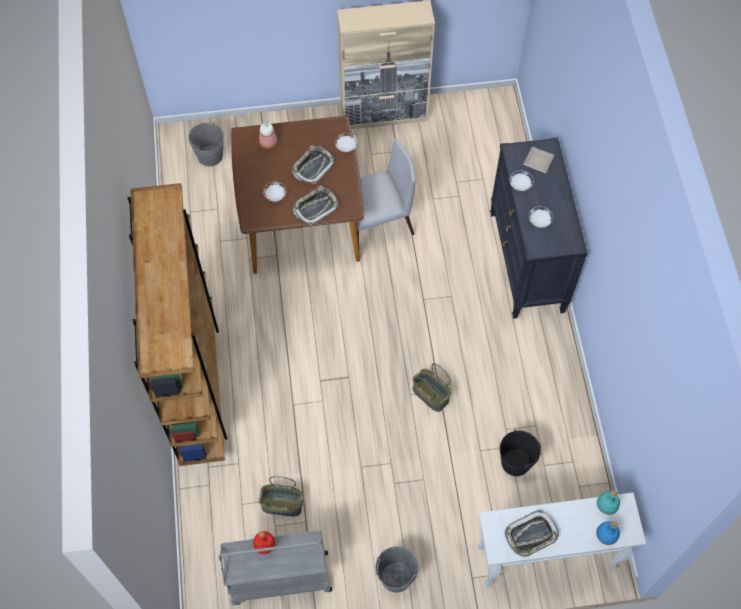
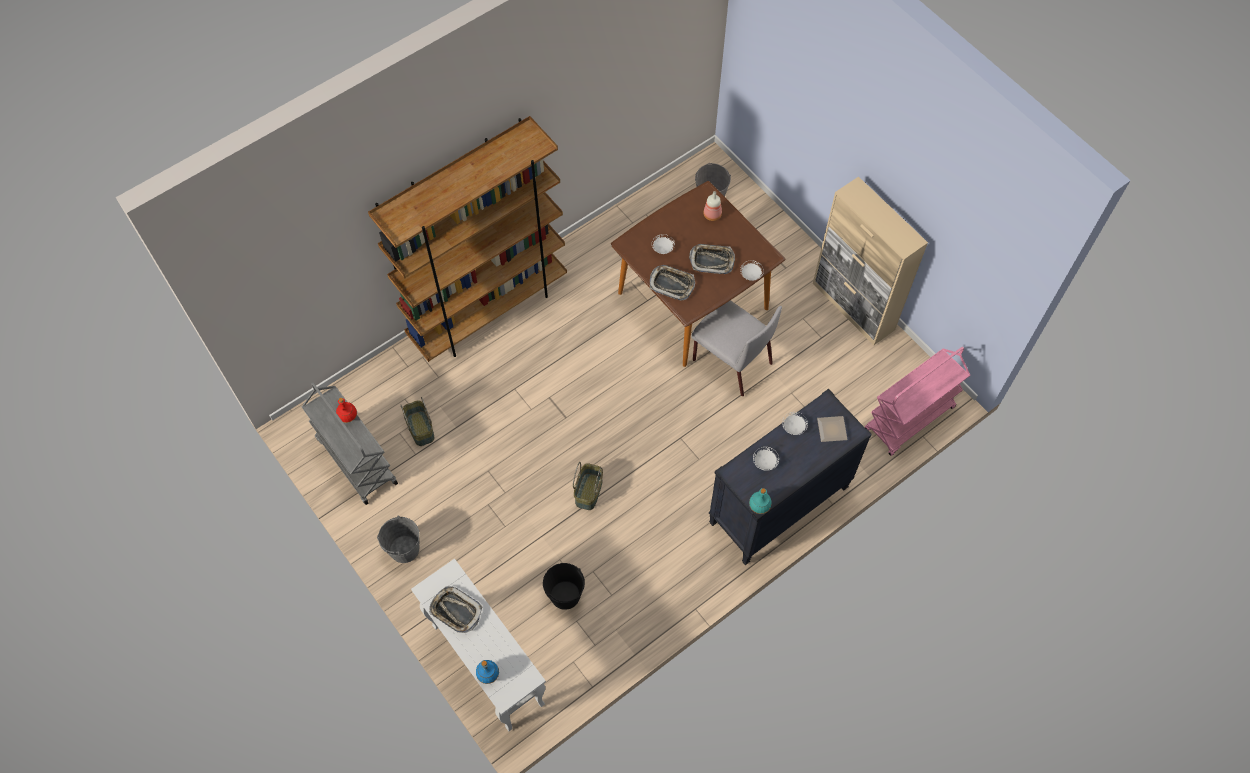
camera: 60 degrees right, 0 degrees up
turquoise bottle [597,490,620,515] -> turquoise bottle moved to [749,488,772,514]
none -> pink cart [865,347,970,456]

